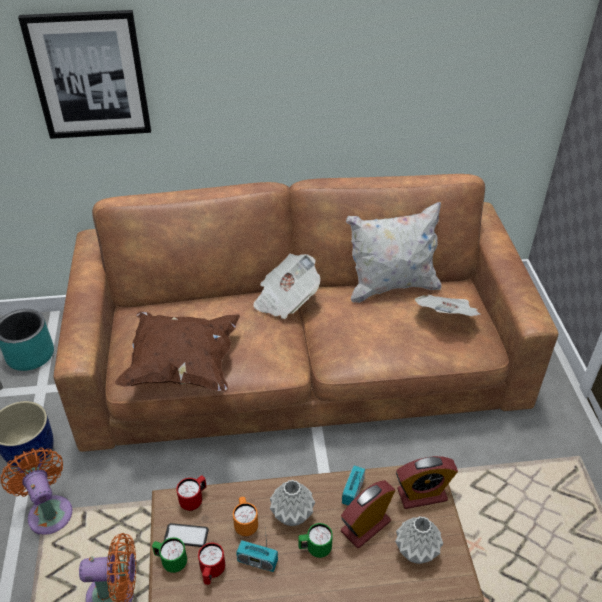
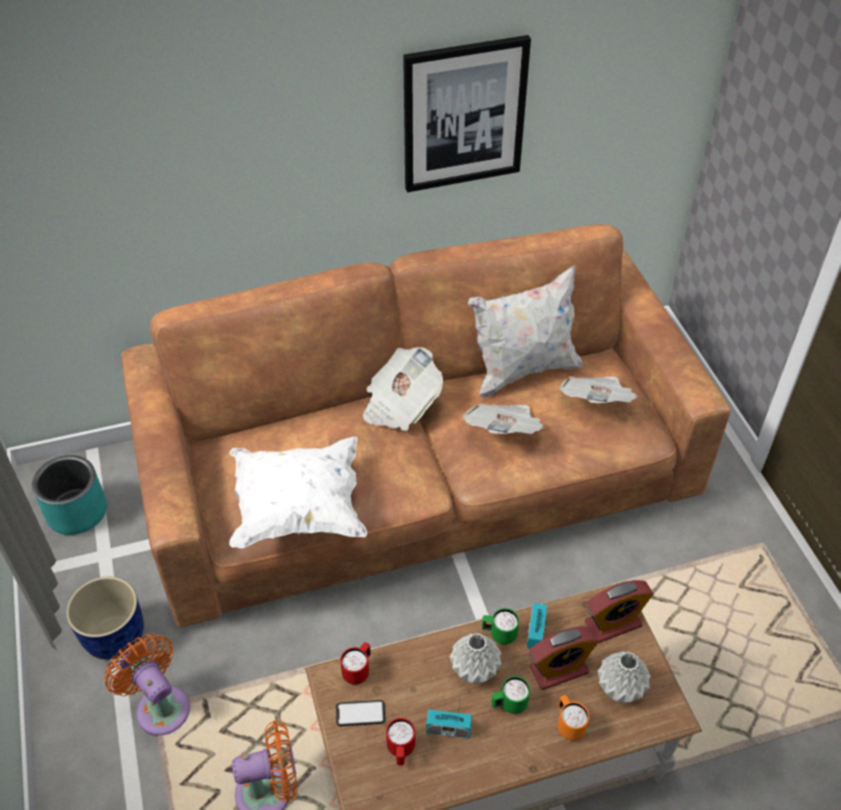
camera: 10 degrees left, 5 degrees up
picture [18,10,151,139] -> picture moved to [403,35,531,192]
brown pillow [115,311,240,392] -> white pillow [229,436,367,548]
green mug [152,537,187,573] -> green mug moved to [482,608,519,645]
orange mug [233,497,258,536] -> orange mug moved to [558,695,589,740]
alarm clock [341,480,395,548] -> alarm clock turned 150 degrees counterclockwise [529,626,599,690]
none -> newspaper [463,403,545,434]

